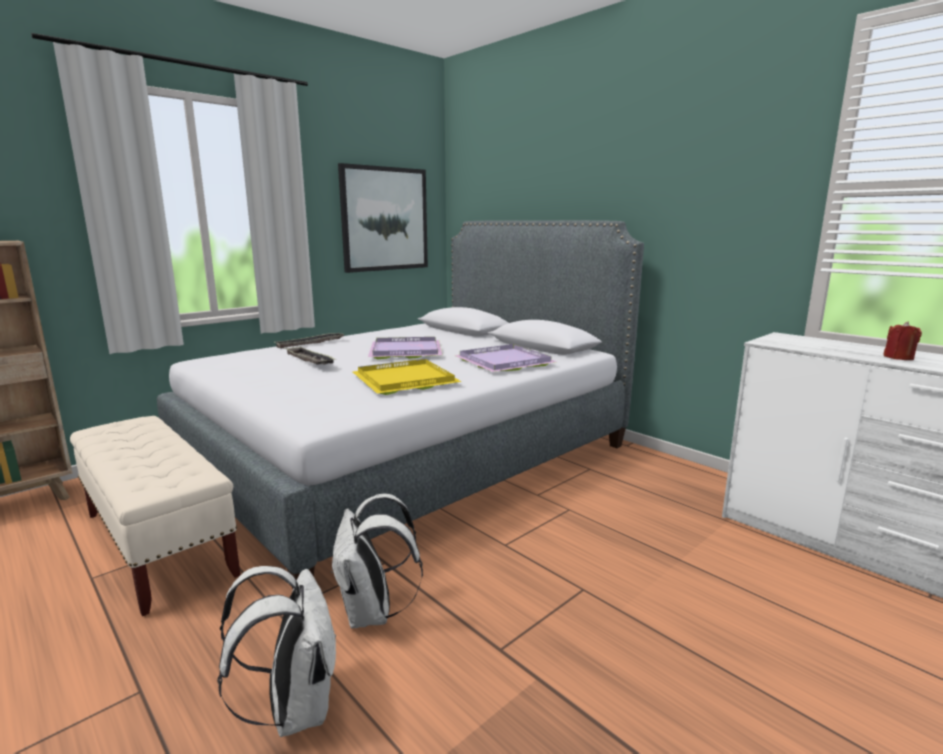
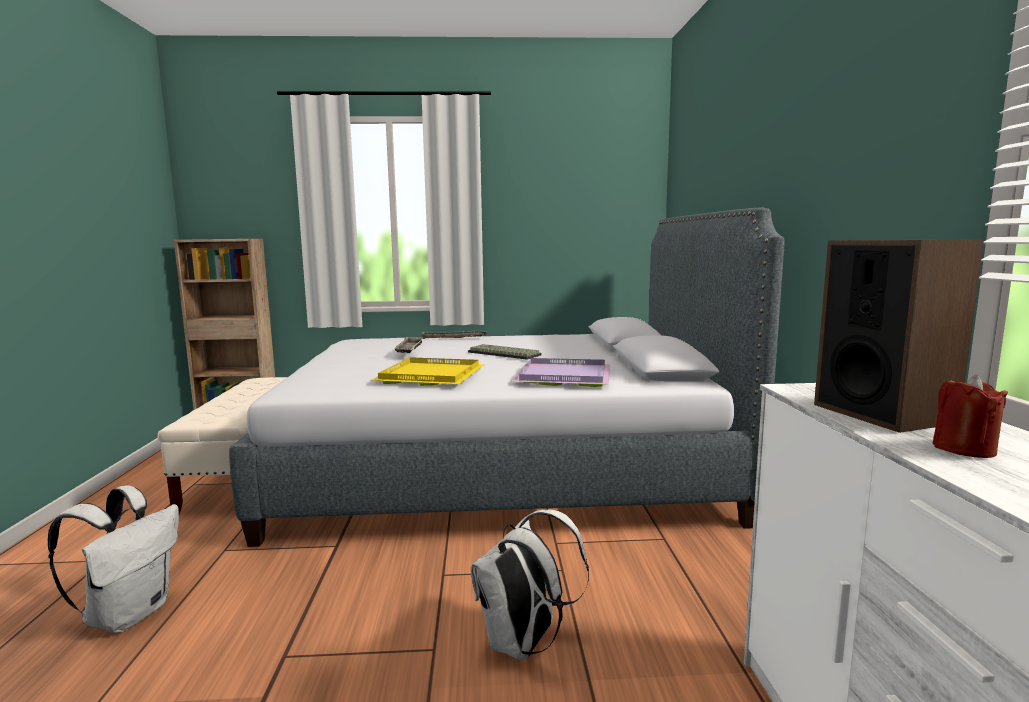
camera: 40 degrees right, 5 degrees down
white backpack [331,494,423,628] -> white backpack moved to [470,509,589,660]
picture [338,163,428,273] -> none
purple tray [368,337,443,359] -> keyboard [468,344,542,360]
none -> speaker [814,239,984,433]

